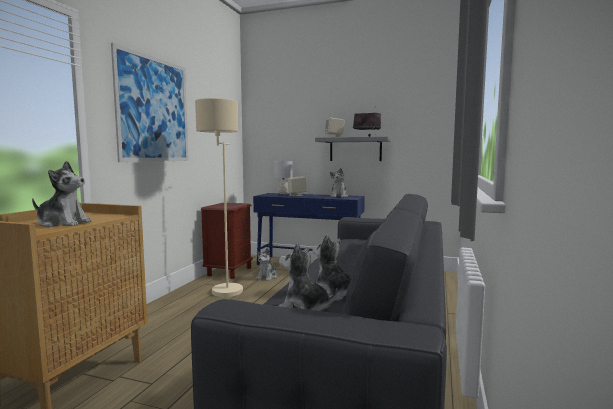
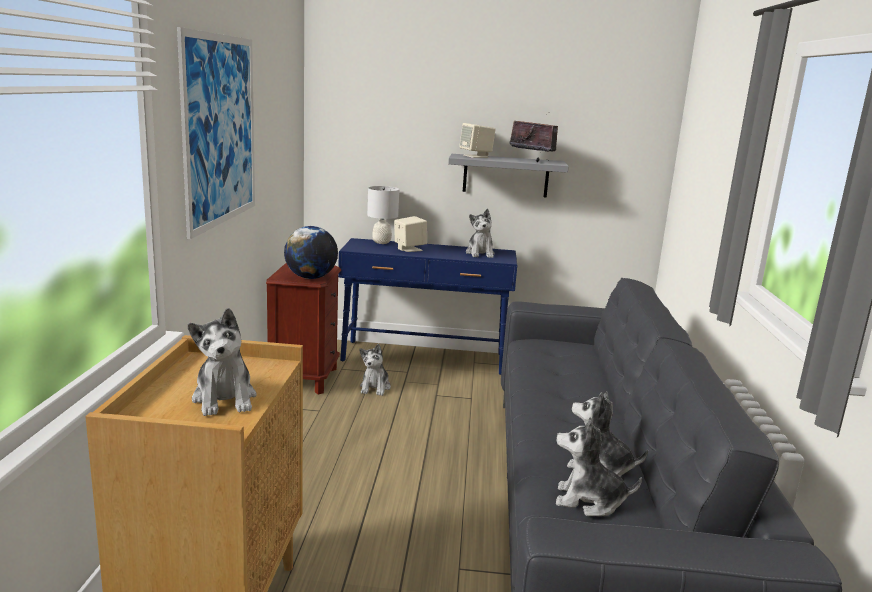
camera: 15 degrees left, 10 degrees up
plush toy [32,161,92,227] -> plush toy turned 75 degrees clockwise [188,308,257,416]
beige floor lamp [195,98,243,297] -> none
none -> globe [284,226,338,279]

